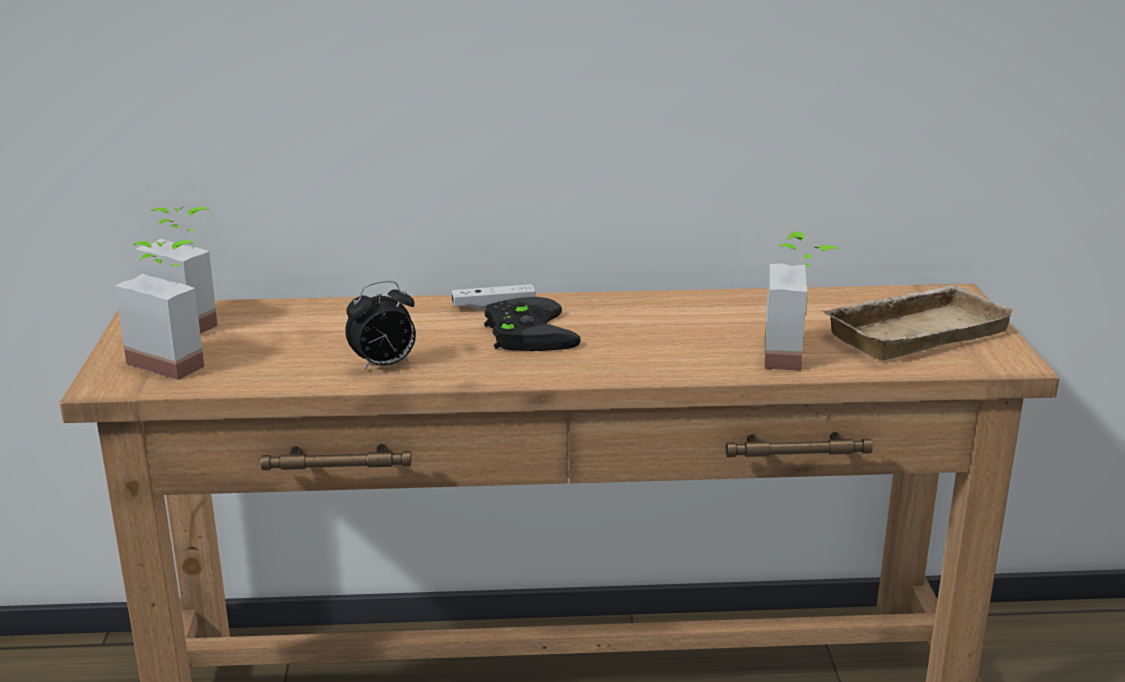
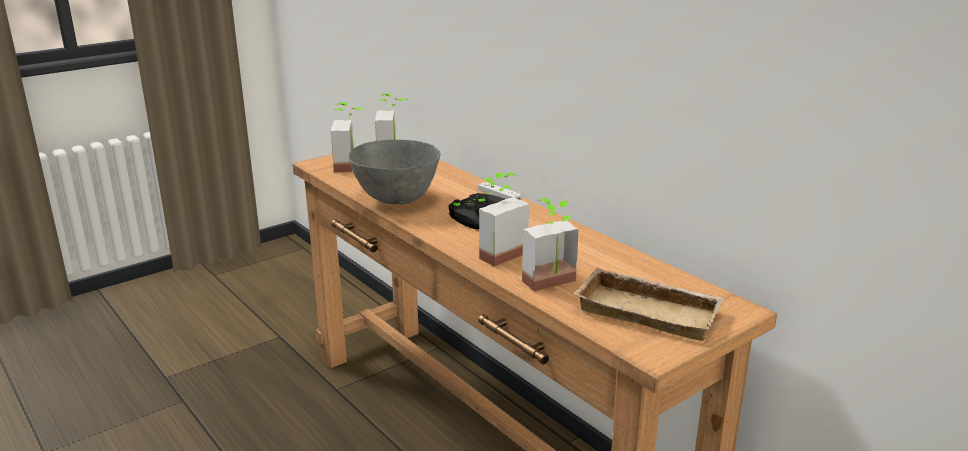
camera: 55 degrees right, 0 degrees up
alarm clock [345,281,416,372] -> grey bowl [348,139,440,204]
none -> potted plant [479,173,529,267]

